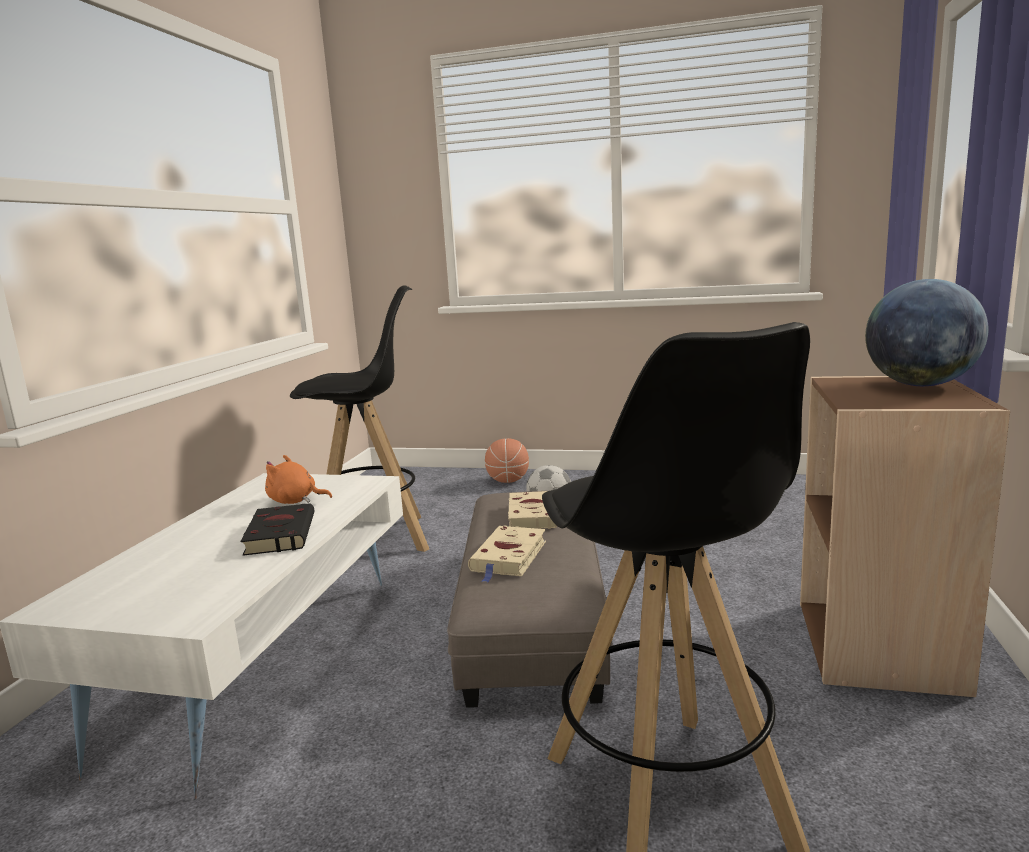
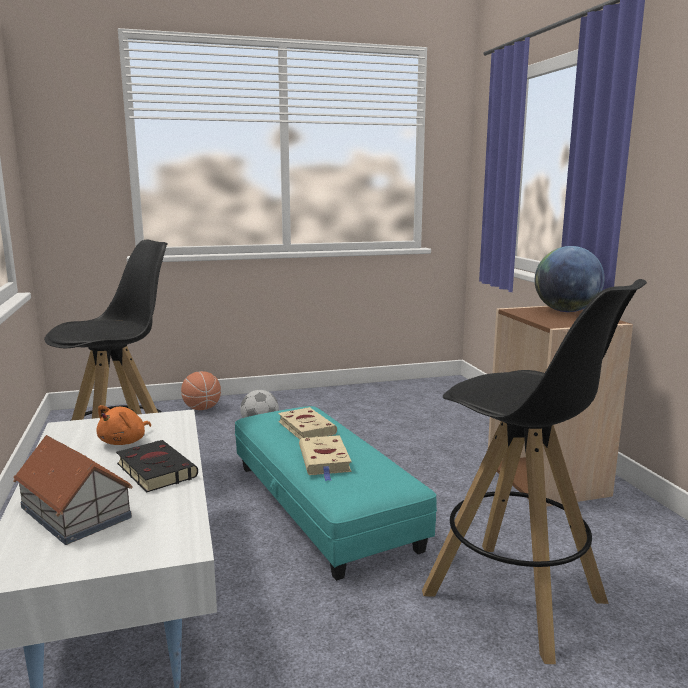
camera: 30 degrees left, 0 degrees up
orange plush toy [265,455,332,504] -> orange plush toy turned 45 degrees counterclockwise [96,405,151,445]
grey ottoman [447,491,612,708] -> turquoise ottoman [235,406,437,581]
none -> toy house [13,435,132,545]

